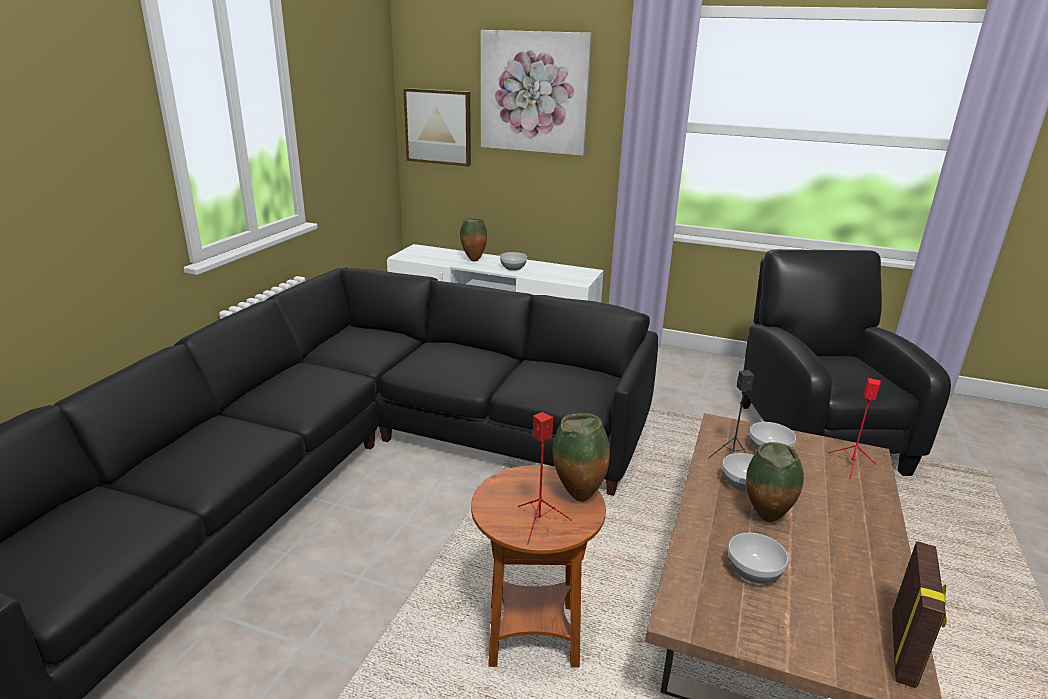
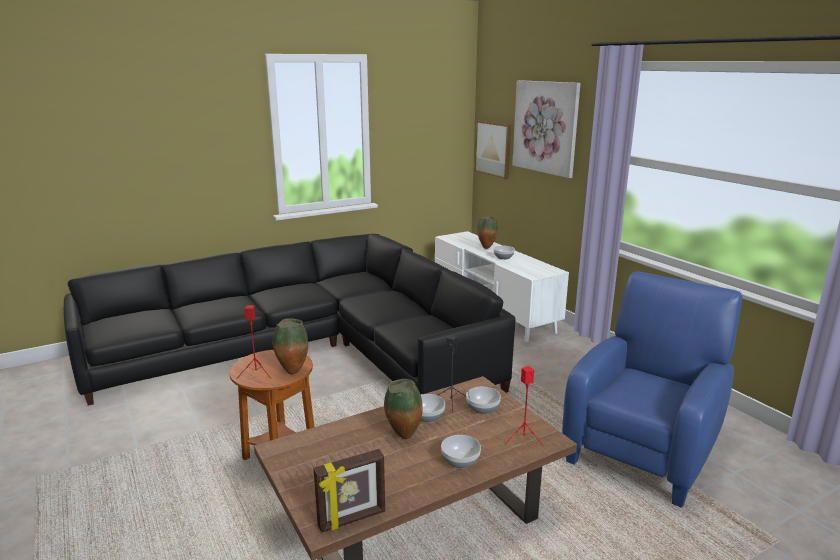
camera: 40 degrees right, 5 degrees down
bowl [728,533,788,583] -> bowl moved to [441,435,481,469]
black armchair [740,249,951,476] -> blue armchair [562,271,742,508]

